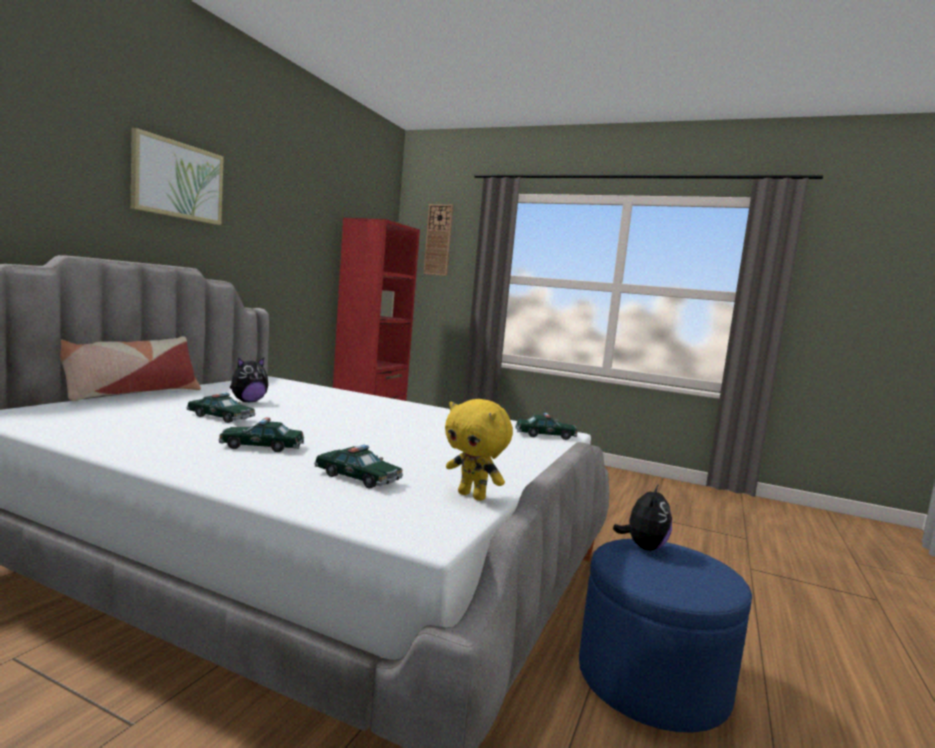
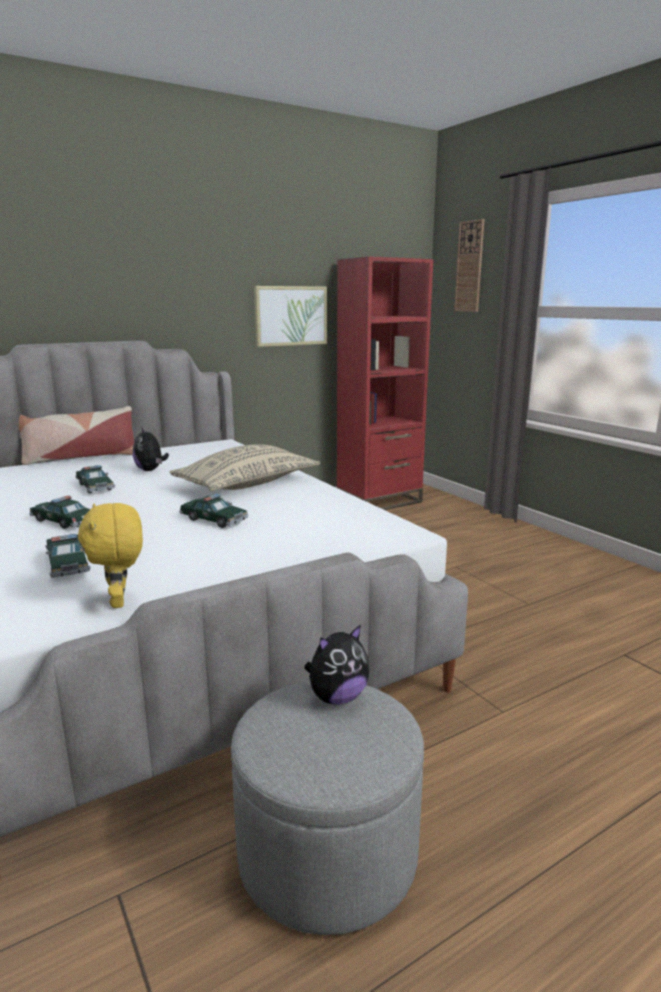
camera: 35 degrees right, 10 degrees up
picture [131,128,224,225] -> picture moved to [254,286,327,347]
plush toy [230,357,268,402] -> plush toy turned 75 degrees clockwise [133,427,169,471]
toy car [515,413,578,440] -> toy car moved to [179,494,248,528]
blue ottoman [579,539,752,733] -> grey ottoman [231,681,424,935]
none -> beige pillow [170,444,320,491]

